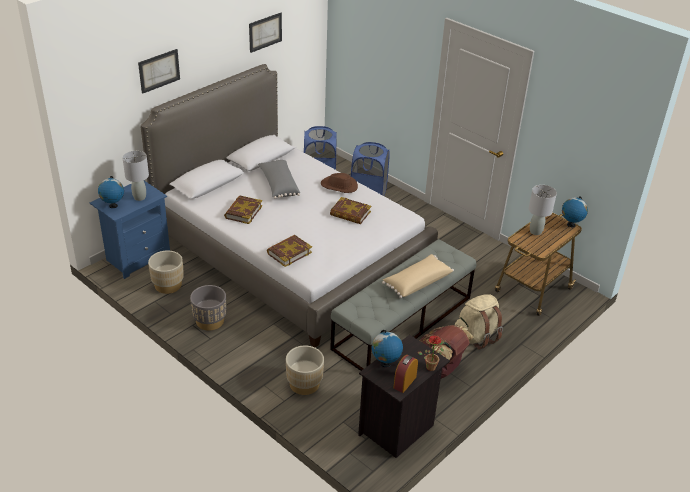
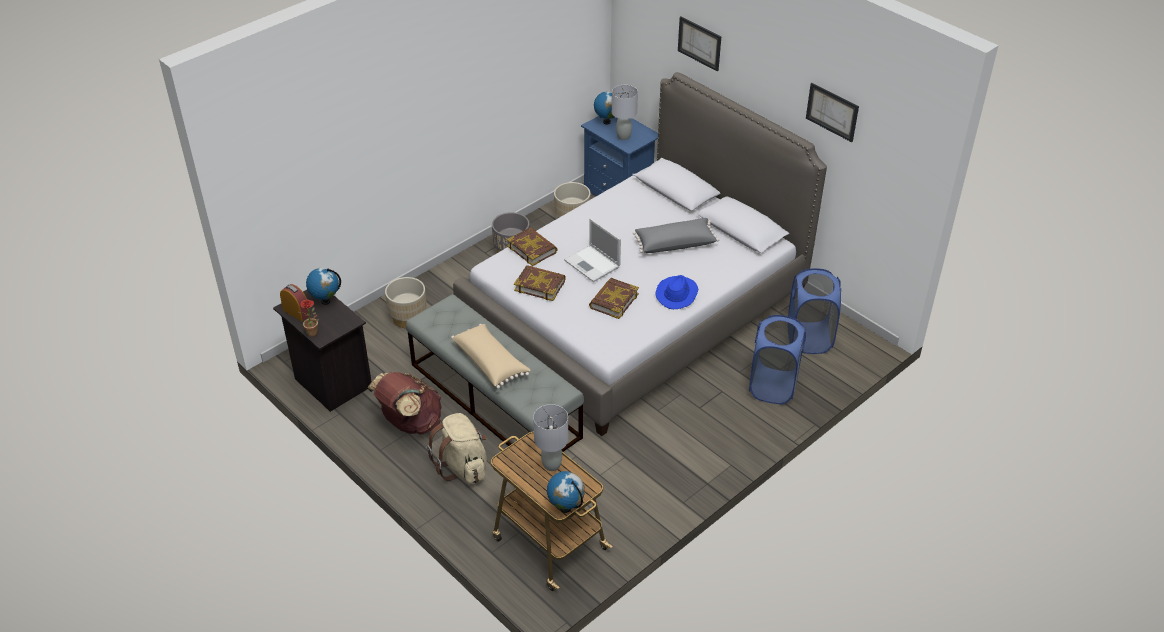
camera: 95 degrees right, 5 degrees up
book [224,195,262,224] -> book moved to [514,265,566,301]
brown hat [321,173,358,193] -> blue hat [655,275,698,309]
none -> laptop [564,218,621,282]

